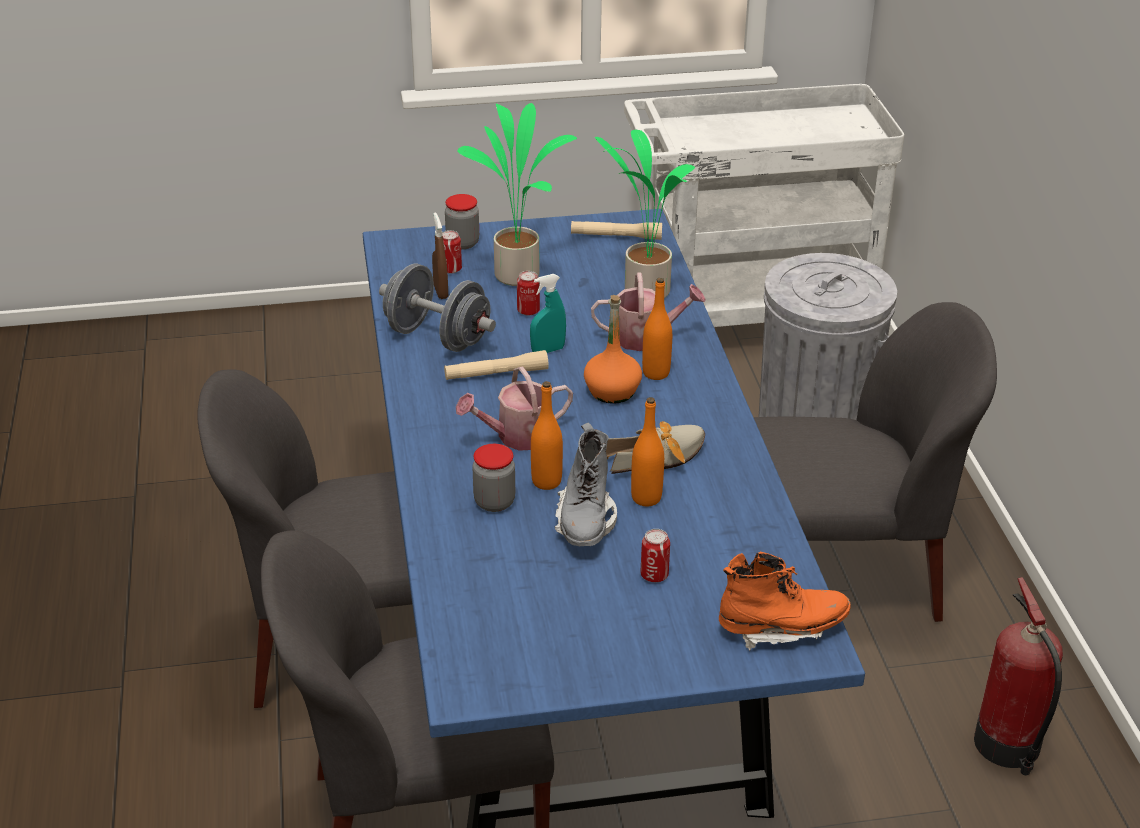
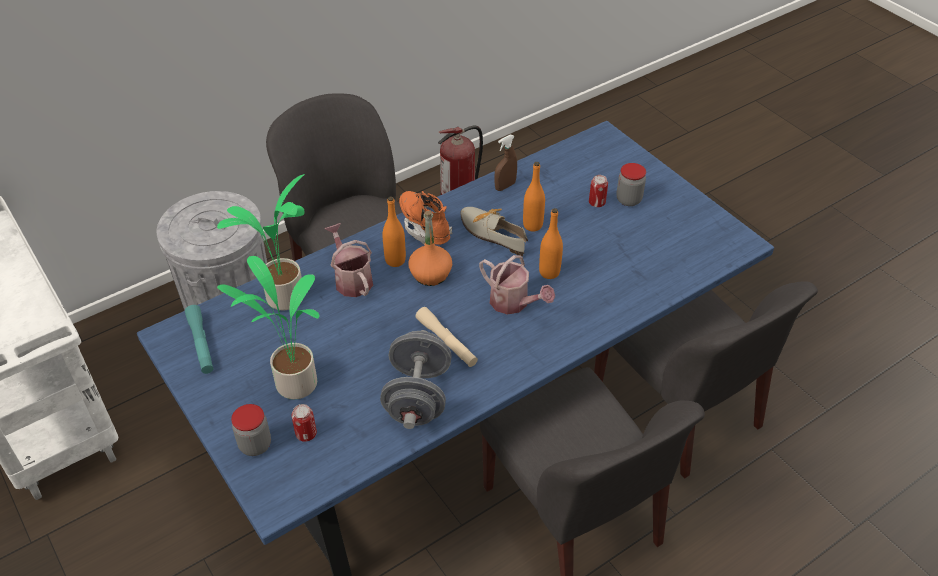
camera: 115 degrees left, 10 degrees up
brown spray bottle [432,212,448,299] -> brown spray bottle moved to [494,135,517,191]
jar [472,444,515,512] -> jar moved to [616,163,646,206]
can [517,271,540,316] -> none
turquoise spray bottle [530,274,566,353] -> none
grey boot [555,423,617,546] -> none
beige flashlight [571,221,662,240] -> turquoise flashlight [185,305,214,374]
orange boot [719,552,851,651] -> orange boot moved to [399,191,453,245]

